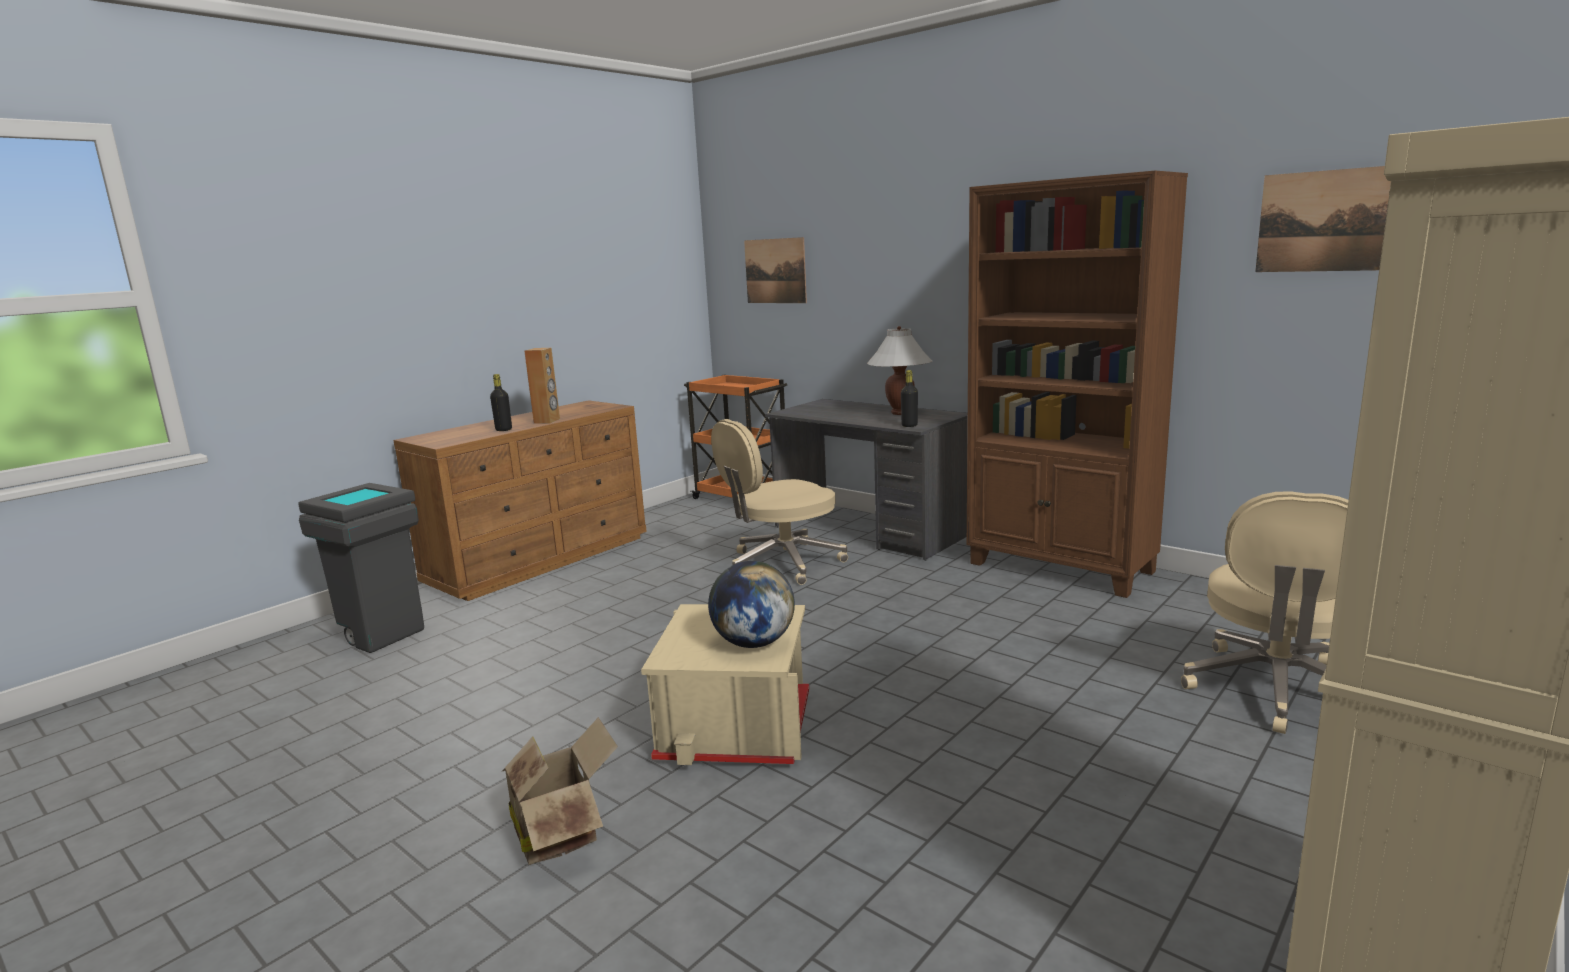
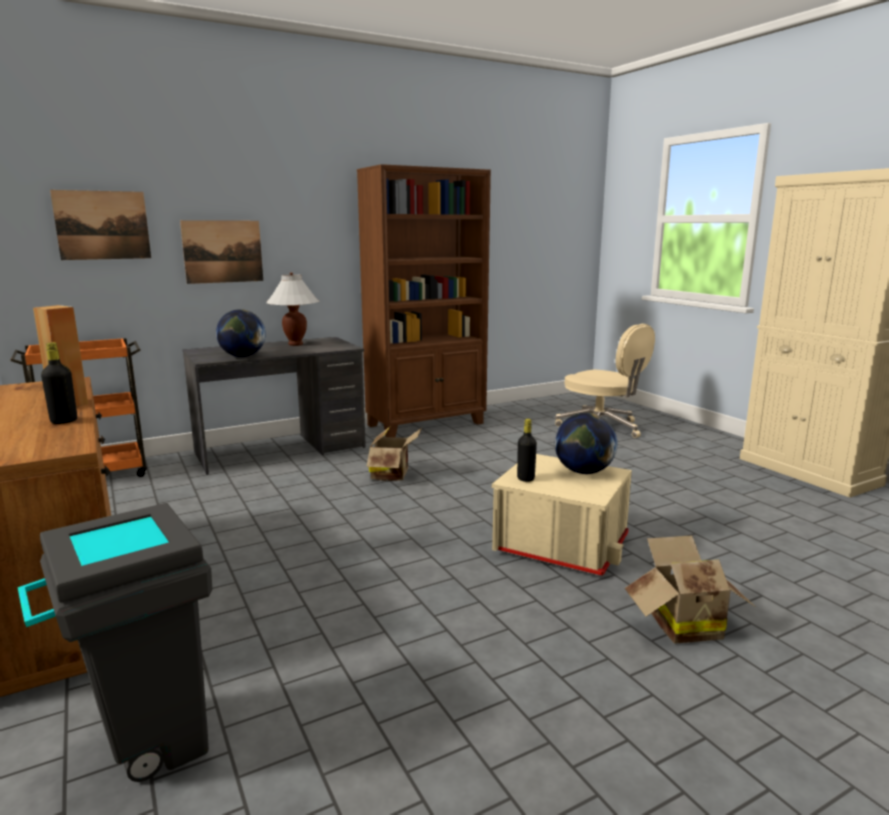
camera: 70 degrees left, 0 degrees up
beige office chair [711,419,848,585] -> none
black bottle [901,370,918,427] -> black bottle moved to [517,419,537,482]
picture [1255,166,1391,272] -> picture moved to [180,220,263,284]
none -> globe [216,309,266,357]
none -> cardboard box [366,427,422,481]

